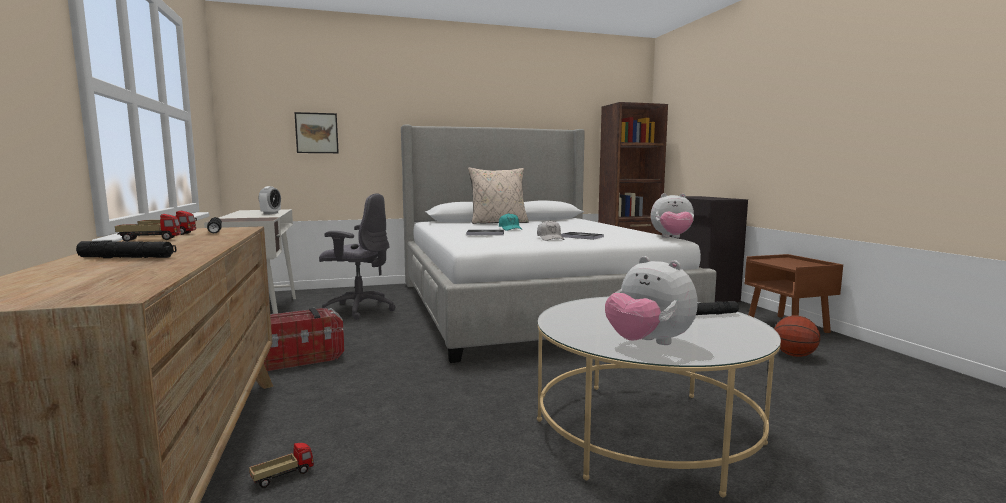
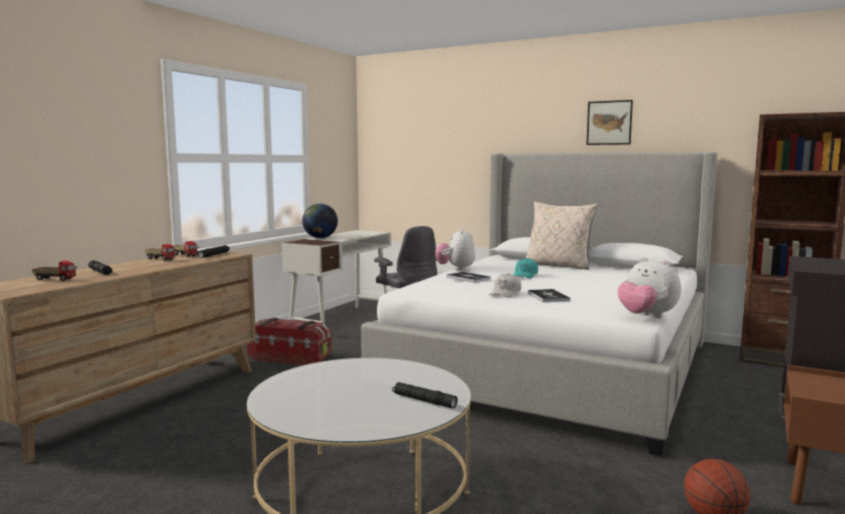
camera: 45 degrees right, 0 degrees up
toy truck [249,443,314,488] -> toy truck moved to [32,260,77,281]
alarm clock [259,186,281,214] -> none
picture [294,112,339,153] -> picture moved to [586,100,633,145]
plush toy [605,256,698,345] -> plush toy moved to [435,228,475,271]
none -> globe [302,204,338,238]

